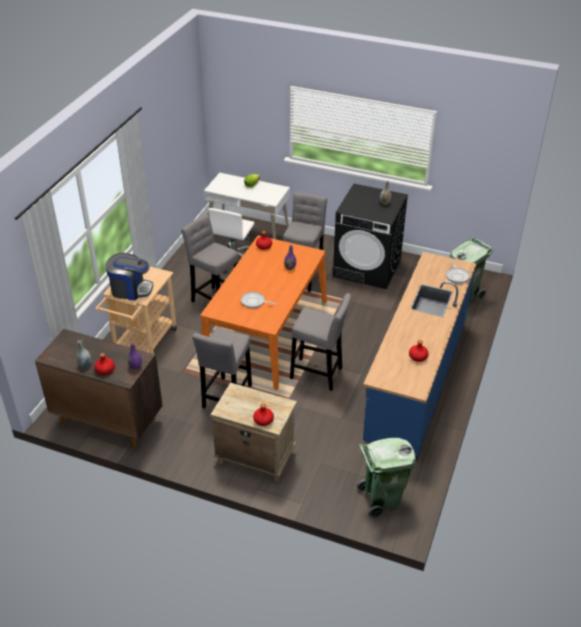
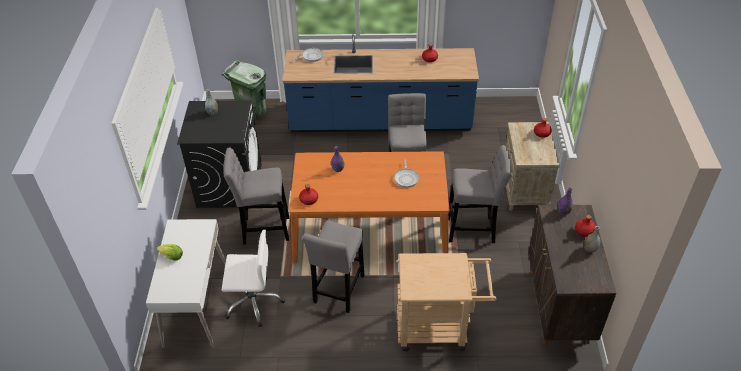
camera: 110 degrees left, 5 degrees up
coffee machine [105,253,153,300] -> none
green trash can [357,438,416,518] -> none

